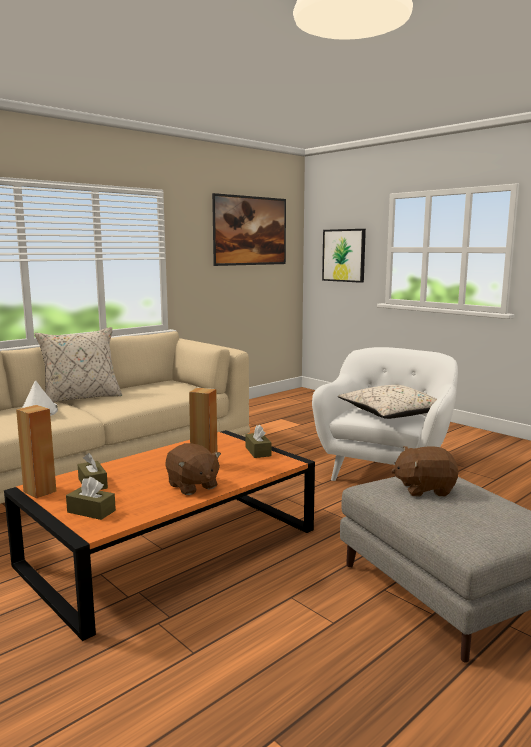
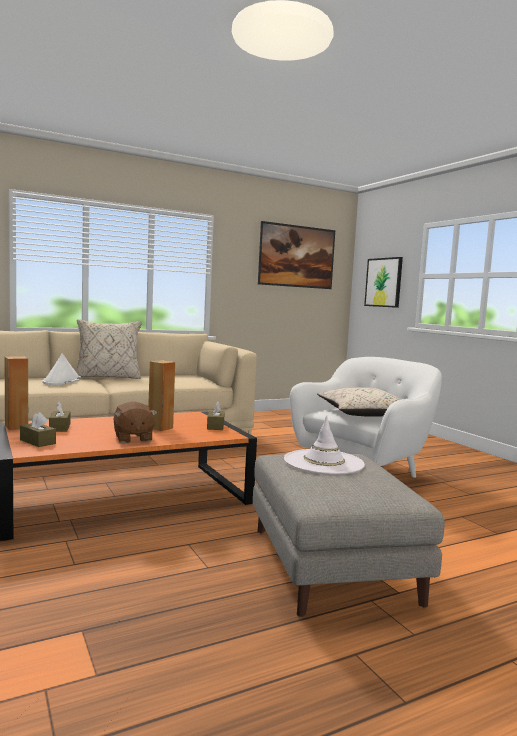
camera: 15 degrees right, 5 degrees down
brown plush toy [391,446,458,497] -> white hat [284,415,365,475]

